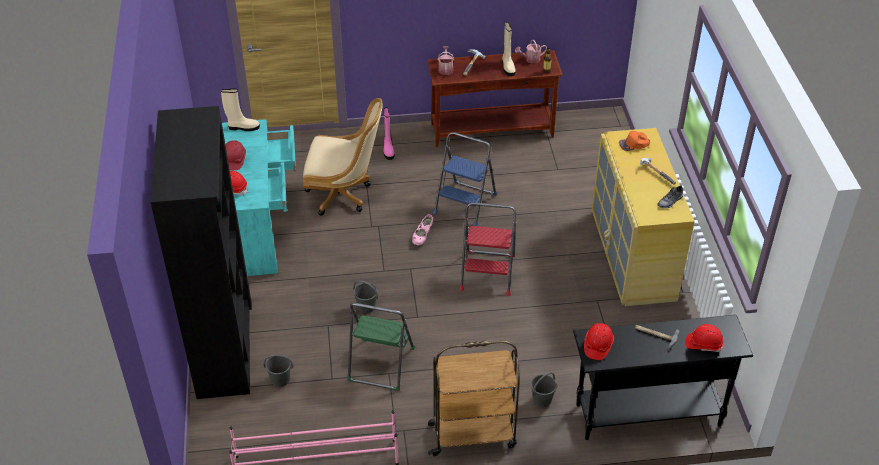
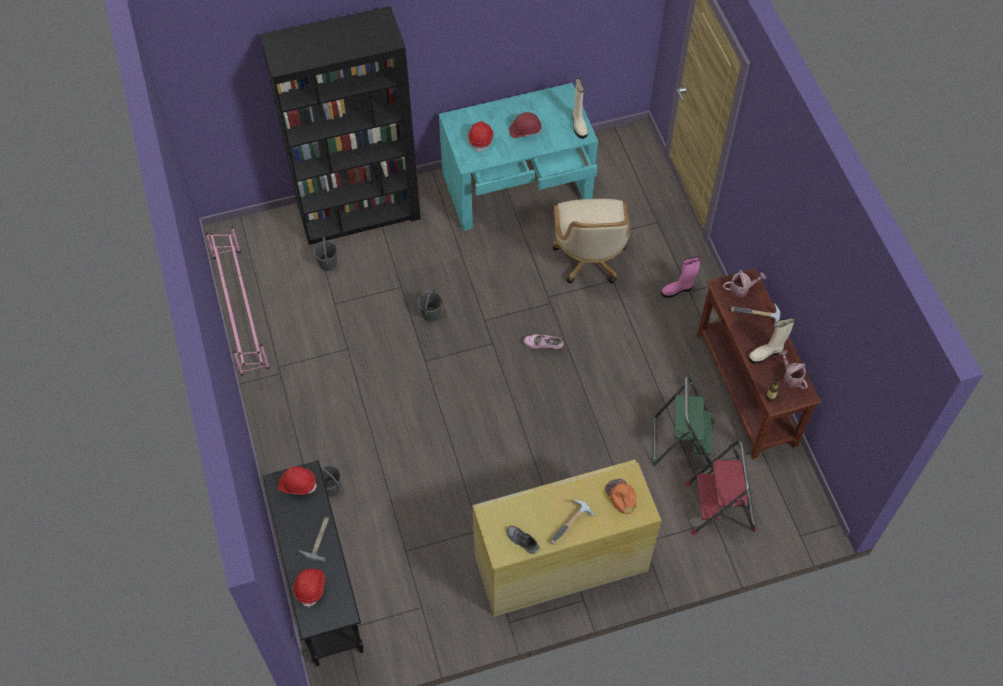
camera: 80 degrees right, 15 degrees up
green step ladder [347,303,416,391] -> green step ladder moved to [653,375,715,470]
brown cart [428,341,520,456] -> none
blue step ladder [433,132,497,226] -> none
red step ladder [459,202,516,296] -> red step ladder moved to [685,440,756,535]

